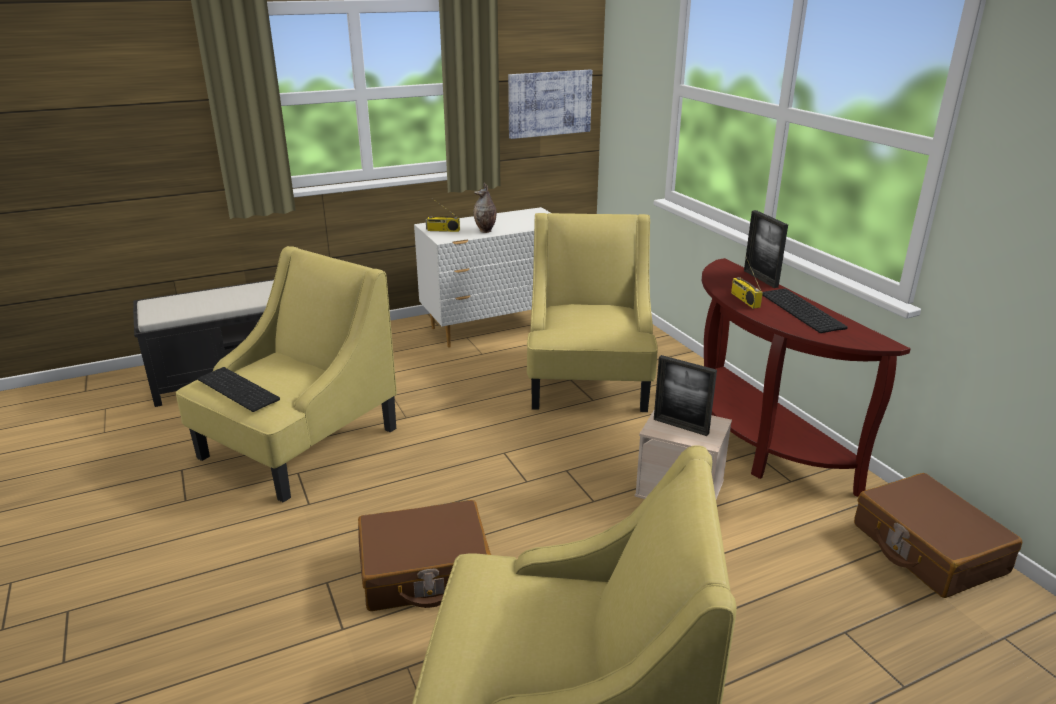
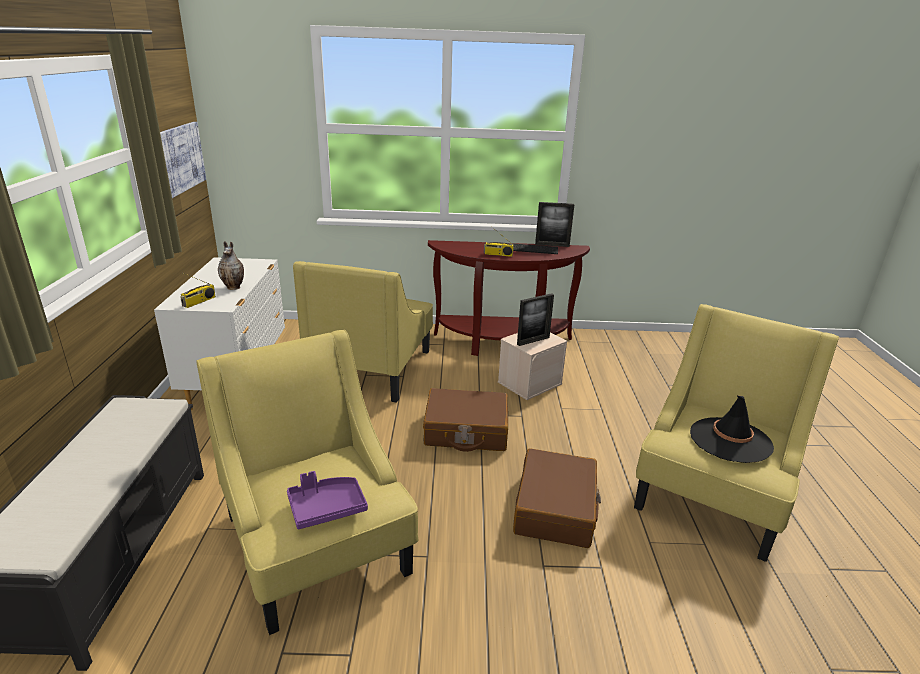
camera: 65 degrees left, 0 degrees up
keyboard [197,367,280,412] -> purple tray [287,471,368,529]
yellow armchair [527,213,658,412] -> yellow armchair turned 105 degrees counterclockwise [293,261,433,403]
picture frame [744,210,788,288] -> picture frame moved to [535,202,574,247]
brown suitcase [854,473,1022,598] -> brown suitcase moved to [423,388,508,452]
none -> black hat [690,395,774,463]

